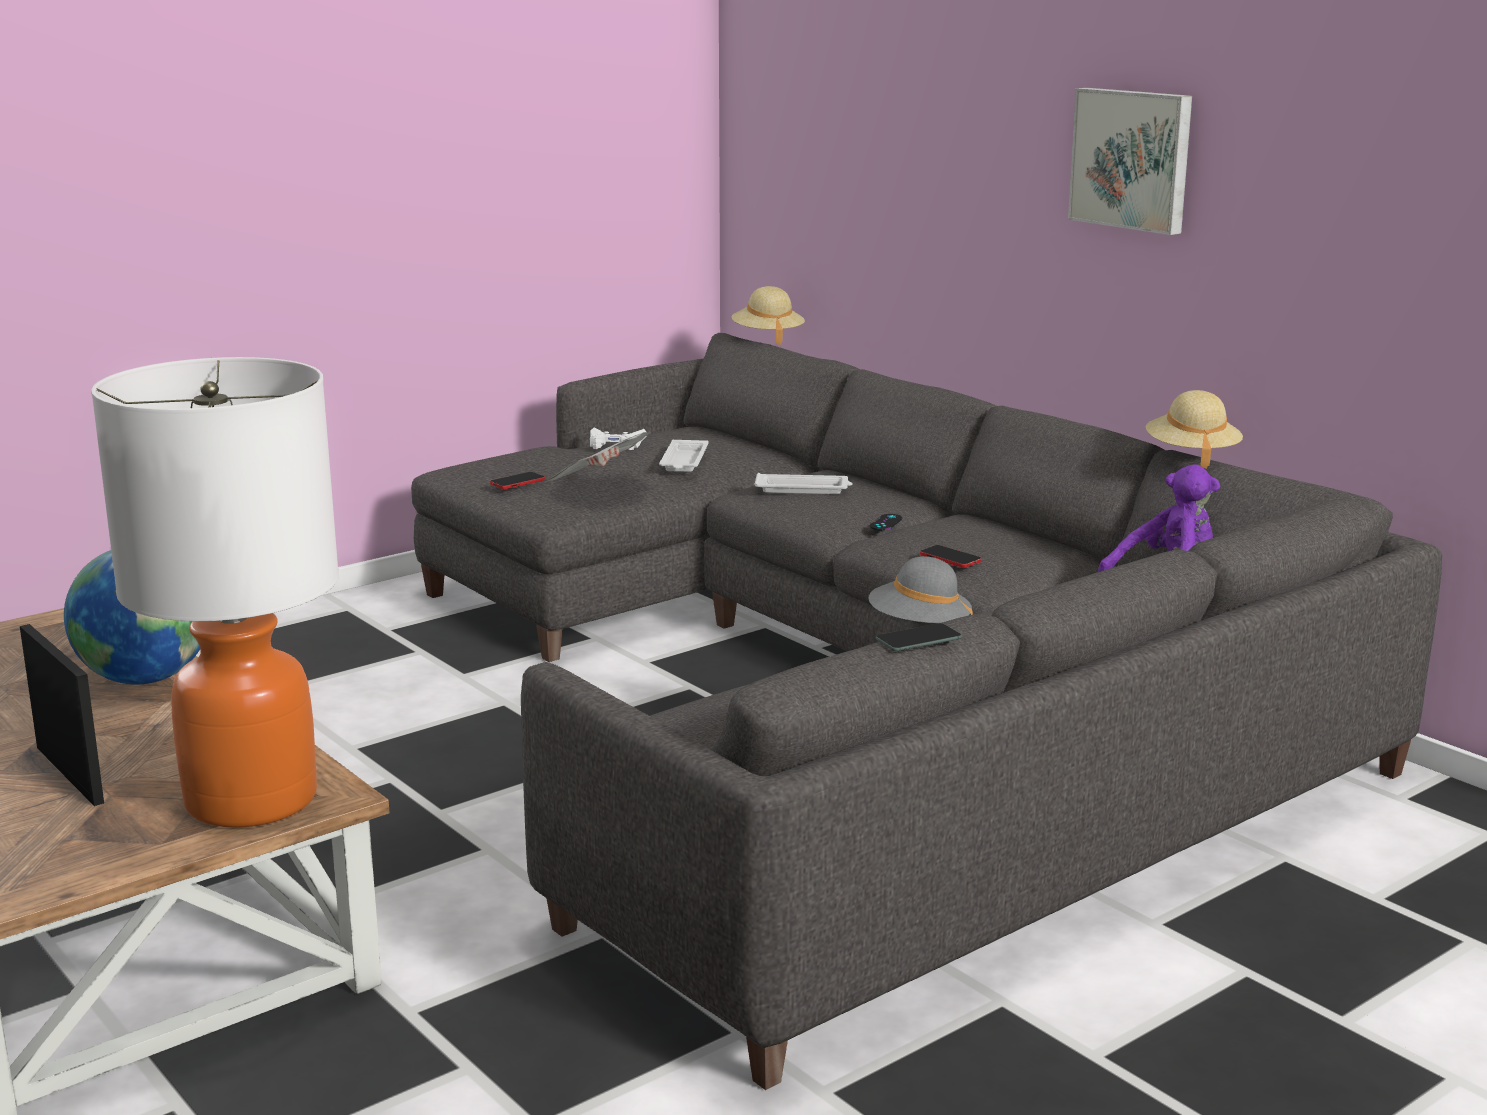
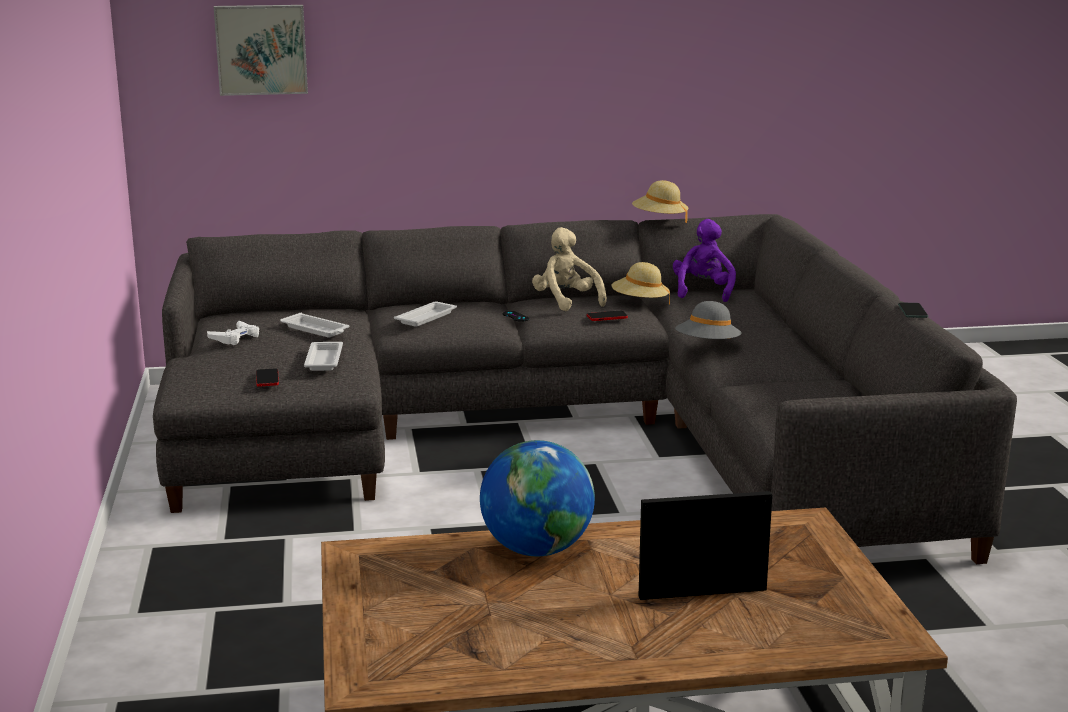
camera: 60 degrees left, 0 degrees up
table lamp [91,357,339,828] -> none
newspaper [543,432,651,483] -> white tray [304,342,343,371]
beige hat [731,286,805,345] -> beige hat moved to [612,262,670,305]
picture [1068,88,1192,235] -> picture moved to [214,5,308,96]
none -> beige plush toy [532,227,607,311]

